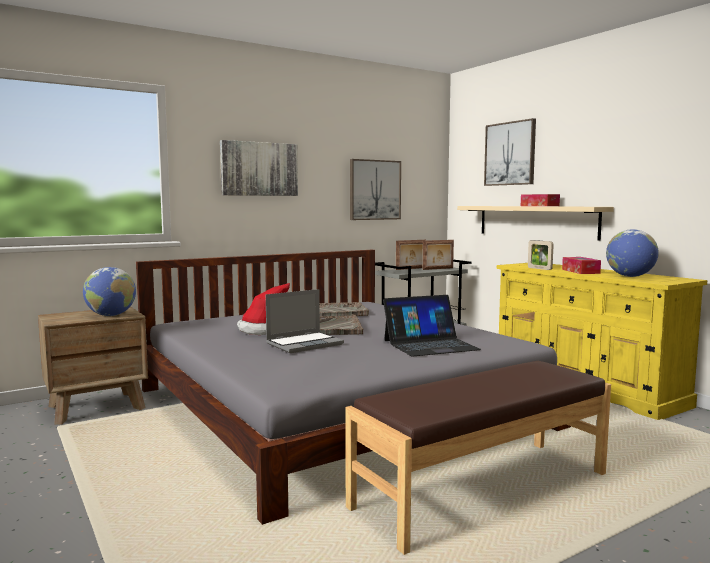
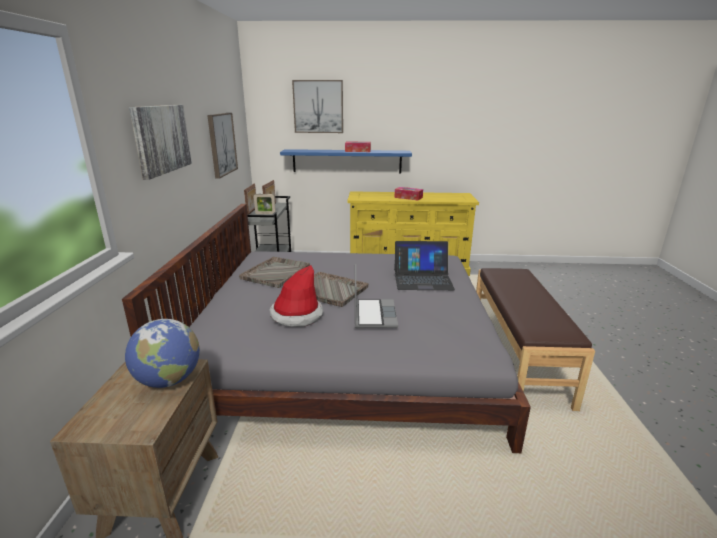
camera: 55 degrees left, 15 degrees up
laptop [383,295,481,357] -> laptop turned 75 degrees clockwise [394,241,455,290]
beige shelf [457,206,614,240] -> blue shelf [280,149,412,173]
picture frame [528,240,554,270] -> picture frame moved to [254,194,276,214]
globe [606,229,659,277] -> none

